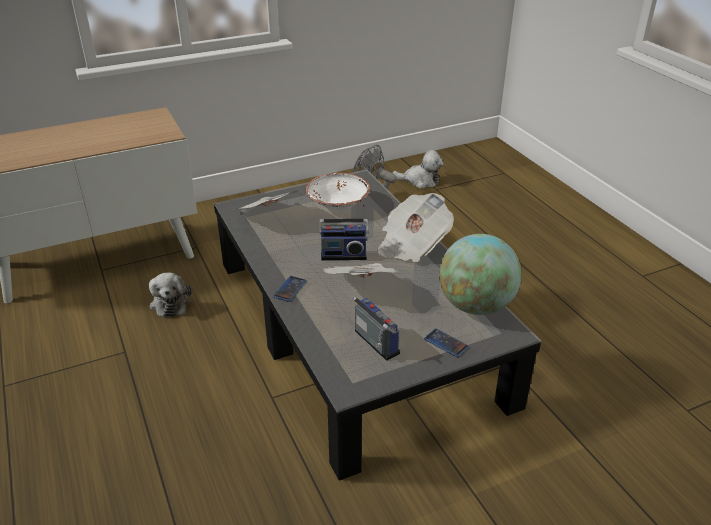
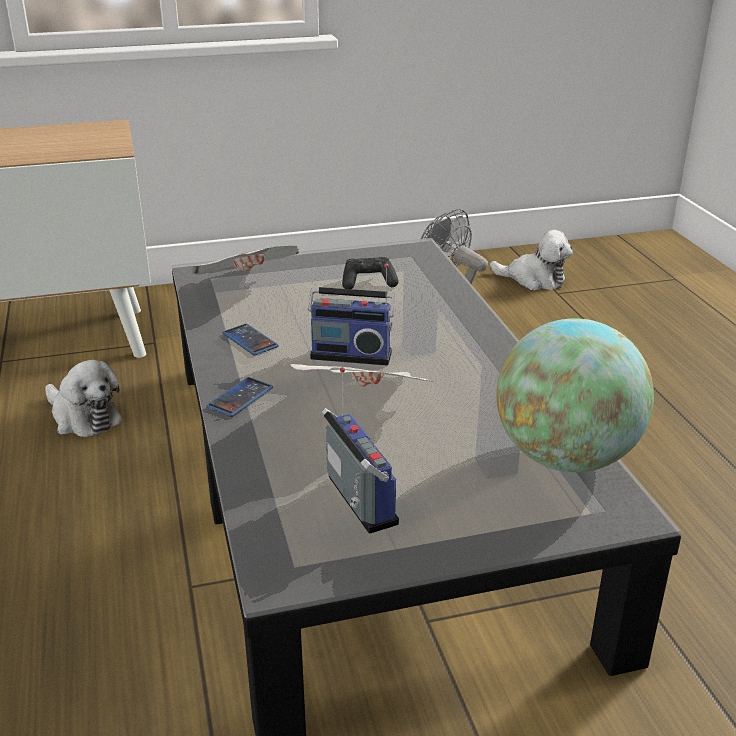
camera: 10 degrees right, 5 degrees down
plush toy [149,273,192,318] -> plush toy turned 45 degrees counterclockwise [45,360,122,437]
white bowl [305,173,370,211] -> black game controller [342,257,399,289]
newspaper [377,193,454,262] -> none
phone [424,328,469,357] -> phone moved to [222,324,279,356]

